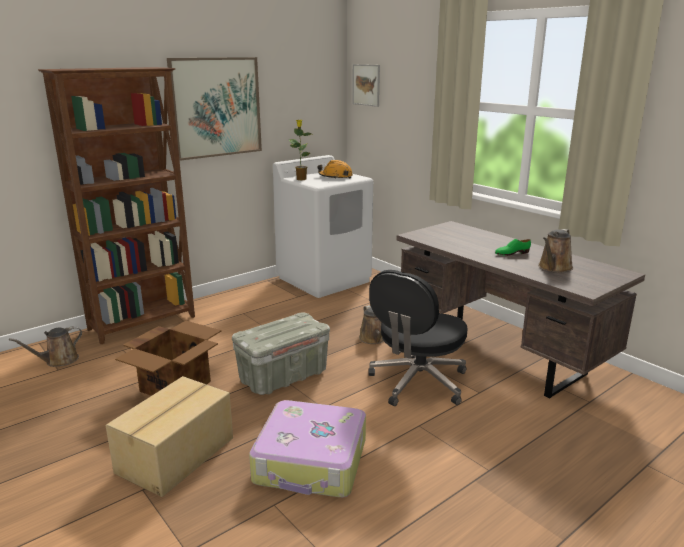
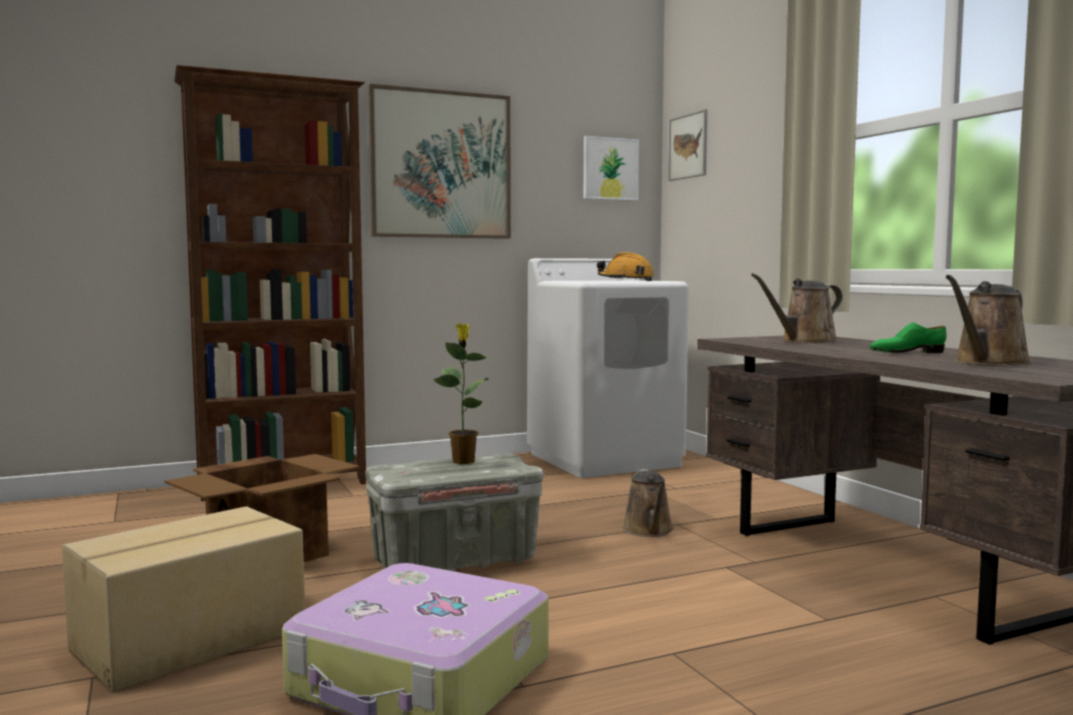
camera: 15 degrees right, 15 degrees down
brown watering can [9,326,82,367] -> brown watering can moved to [751,273,843,343]
potted plant [289,120,314,180] -> potted plant moved to [434,324,490,464]
black office chair [368,270,467,406] -> none
none -> picture [584,136,639,201]

